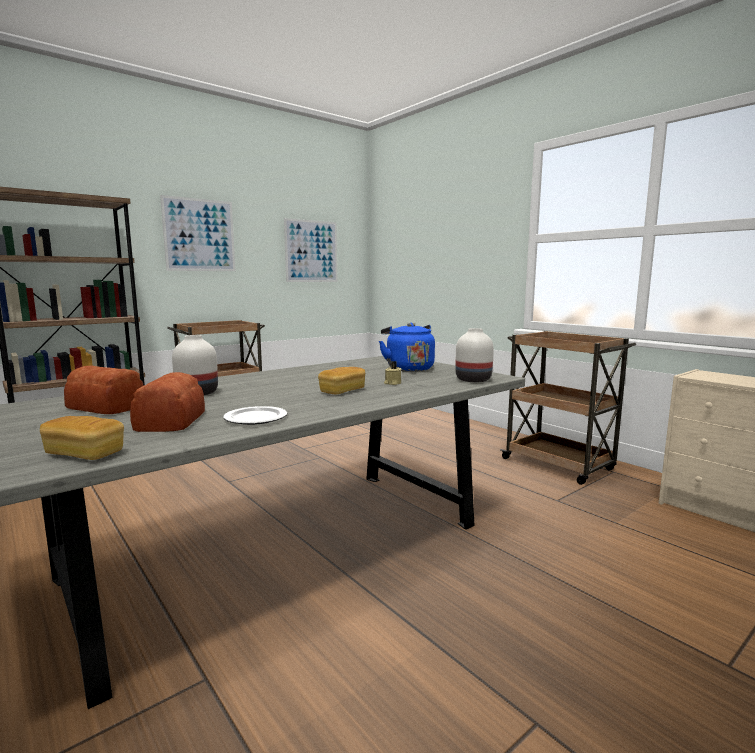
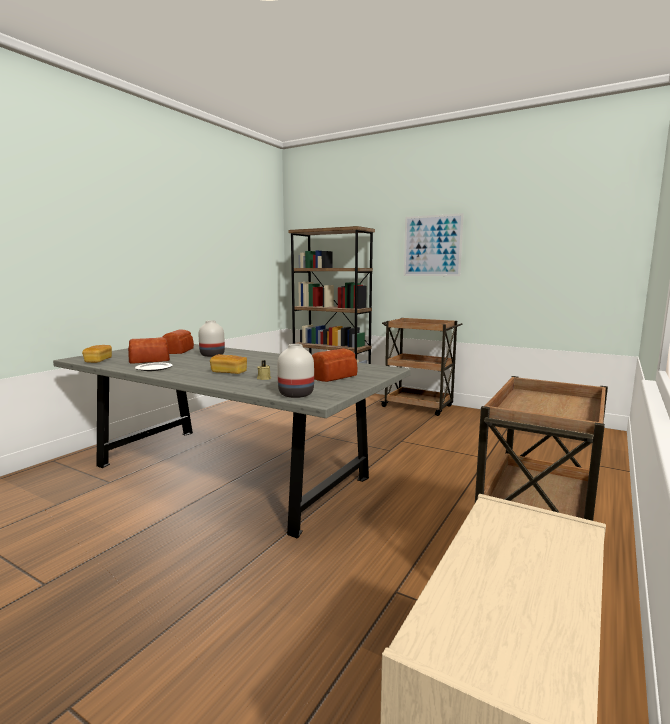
camera: 70 degrees right, 0 degrees up
picture [284,218,337,282] -> none
blue kettle [379,323,435,372] -> bread [312,348,358,382]

